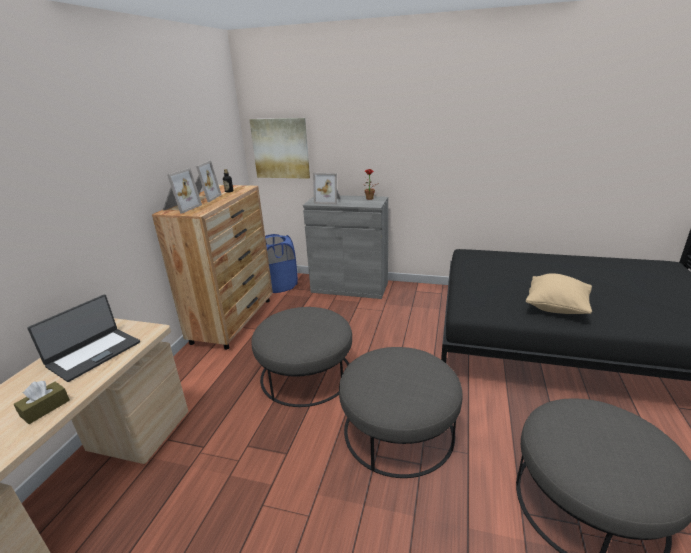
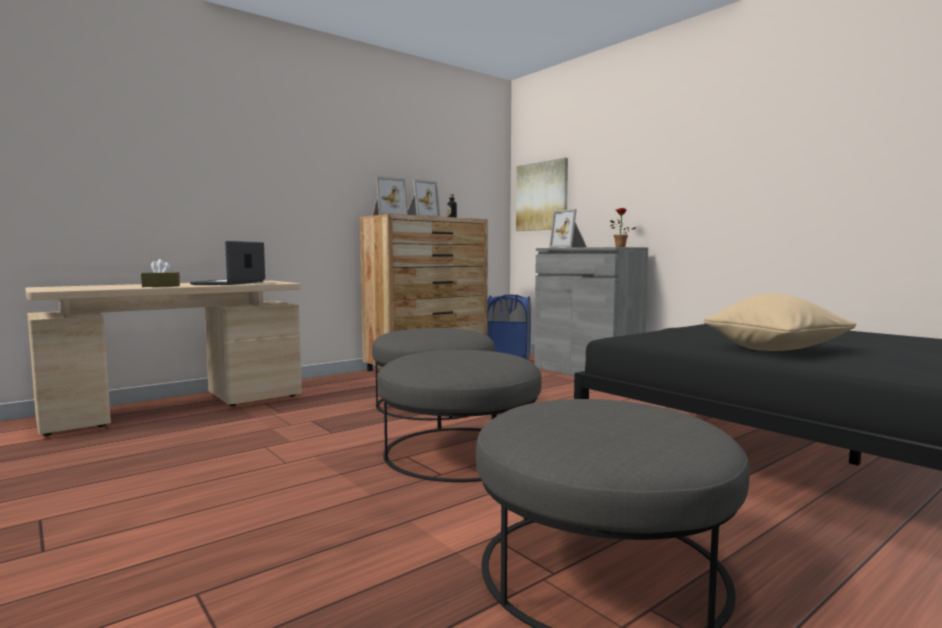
camera: 35 degrees right, 20 degrees down
laptop [27,294,140,382] -> laptop turned 120 degrees clockwise [190,241,265,285]

